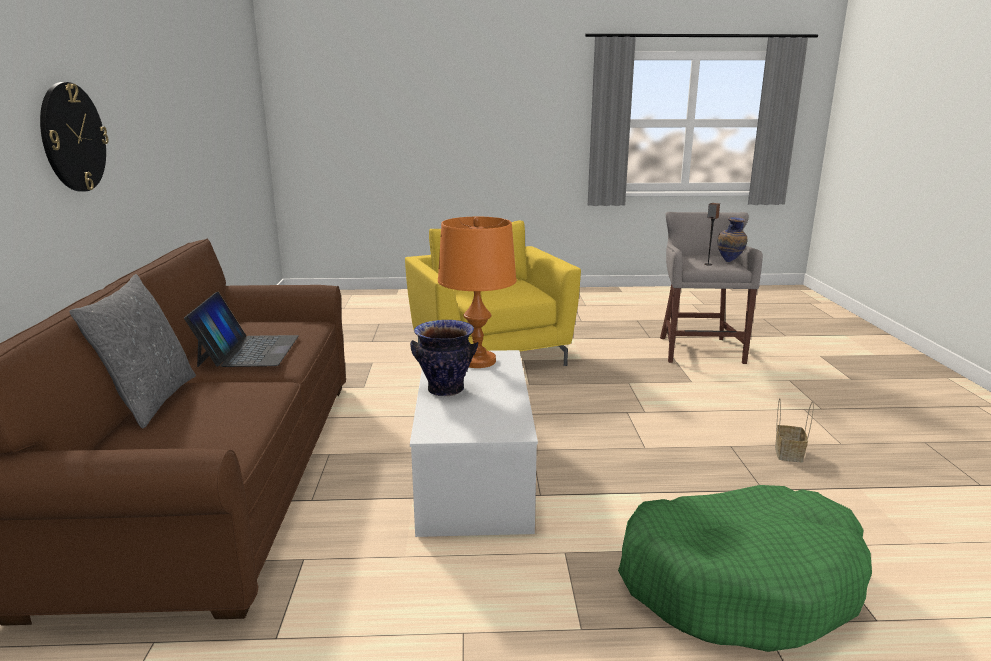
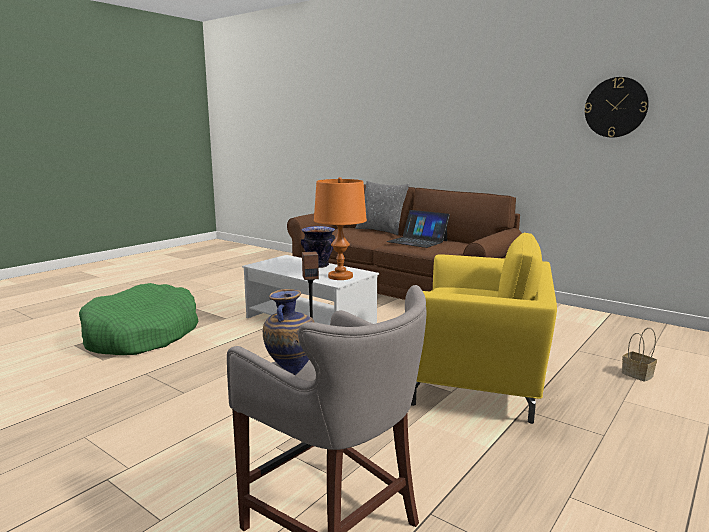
camera: 130 degrees right, 5 degrees down
wall clock [40,82,108,191] -> wall clock moved to [585,77,649,138]
basket [775,398,814,463] -> basket moved to [622,328,657,382]

